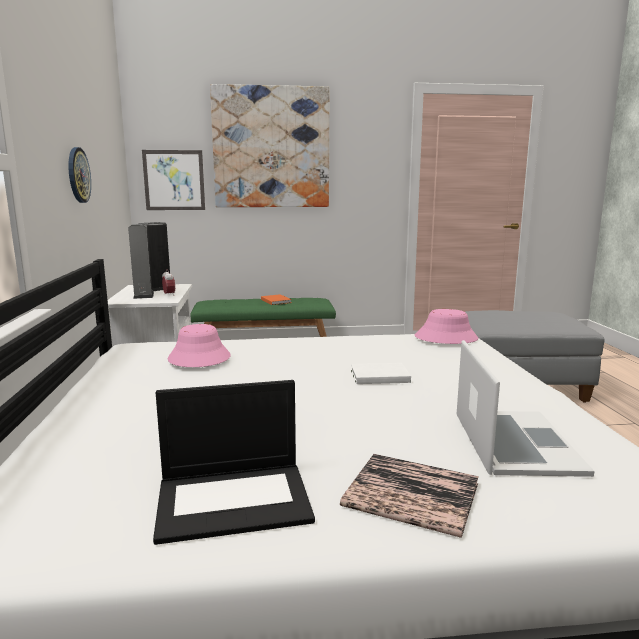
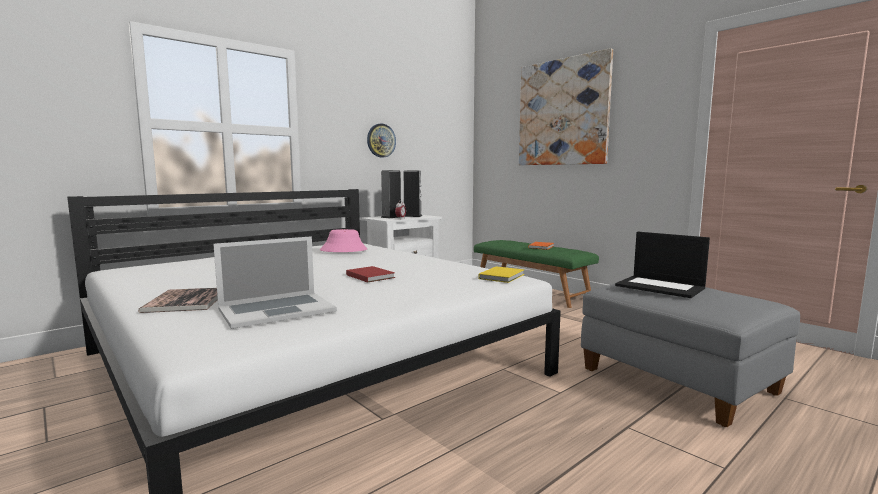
camera: 55 degrees right, 5 degrees down
picture [142,150,205,210] -> none
laptop [153,380,315,545] -> laptop moved to [615,232,710,298]
white book [351,363,411,384] -> red book [346,266,395,283]
pink hat [415,309,478,344] -> yellow book [479,266,524,283]

